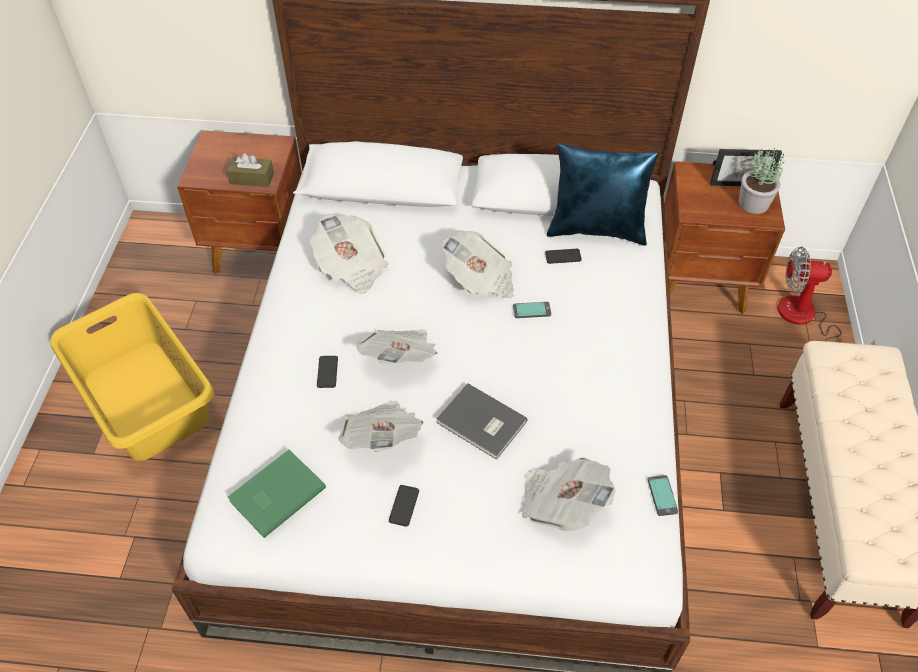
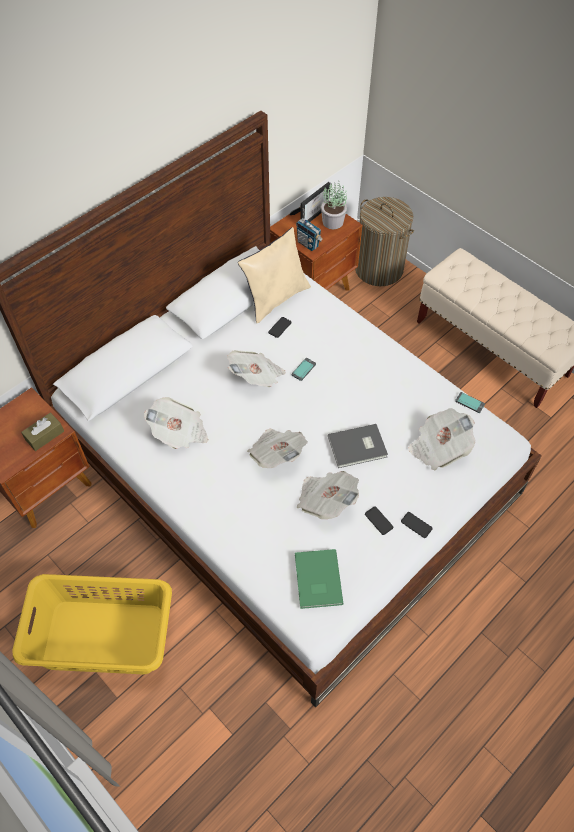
camera: 50 degrees left, 5 degrees up
phone [317,356,338,388] -> phone moved to [401,512,433,538]
blue pillow [547,143,659,246] -> beige pillow [238,227,311,324]
fan [778,247,876,345] -> laundry basket [355,197,414,286]
none -> radio [296,208,323,251]

